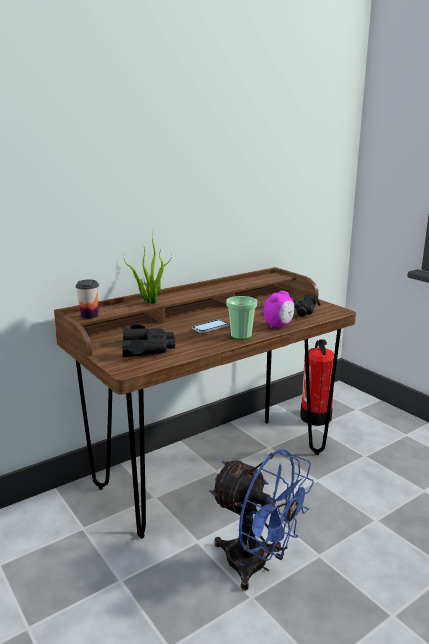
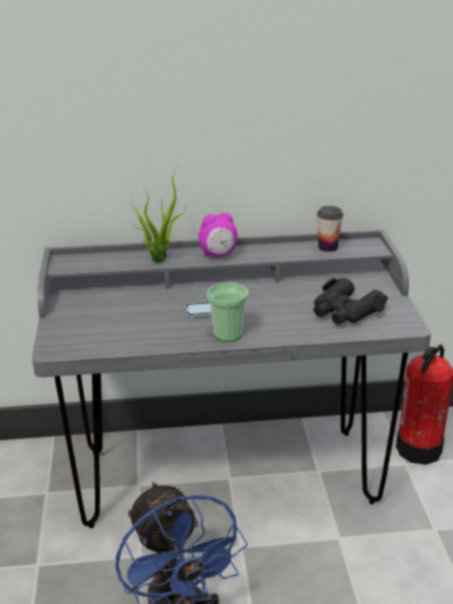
camera: 30 degrees right, 10 degrees up
brown desk [54,267,356,539] -> grey desk [32,230,431,528]
cup [76,279,99,319] -> cup moved to [317,206,343,252]
black binoculars [122,323,175,357] -> none
alarm clock [264,291,294,328] -> alarm clock moved to [199,212,238,257]

